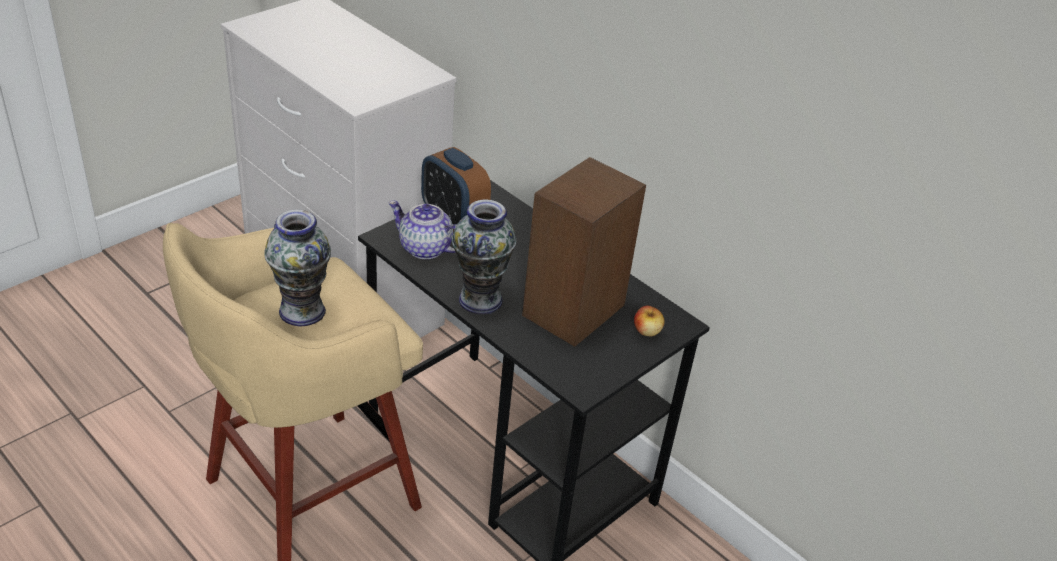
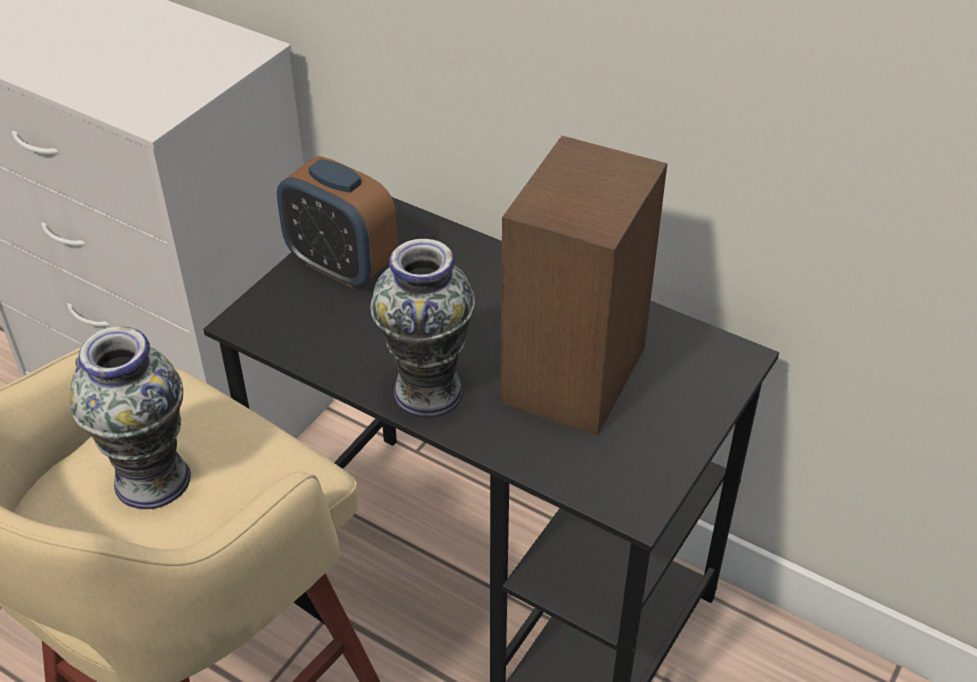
camera: 10 degrees left, 5 degrees up
teapot [388,201,457,259] -> none
apple [634,306,665,337] -> none

